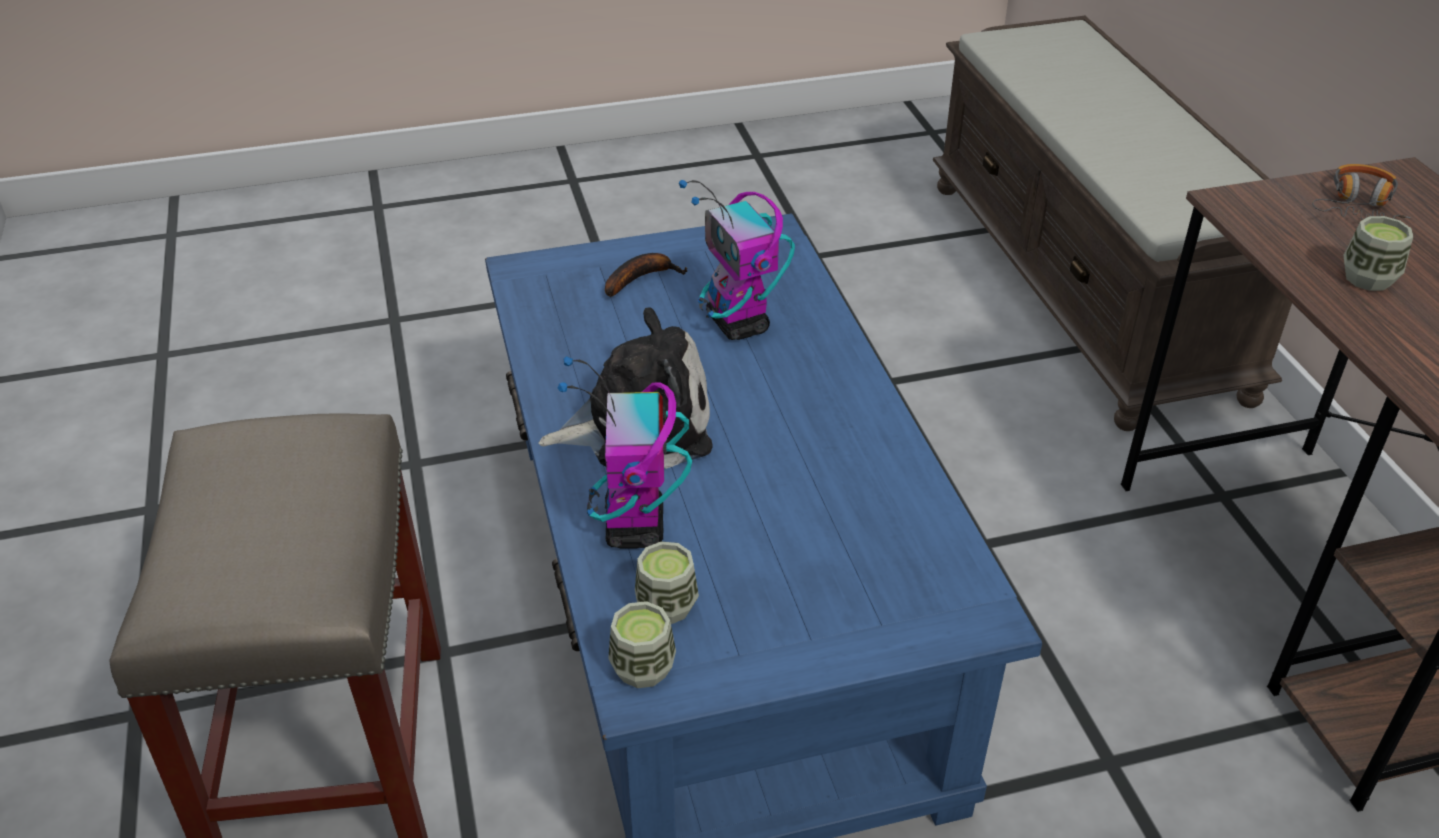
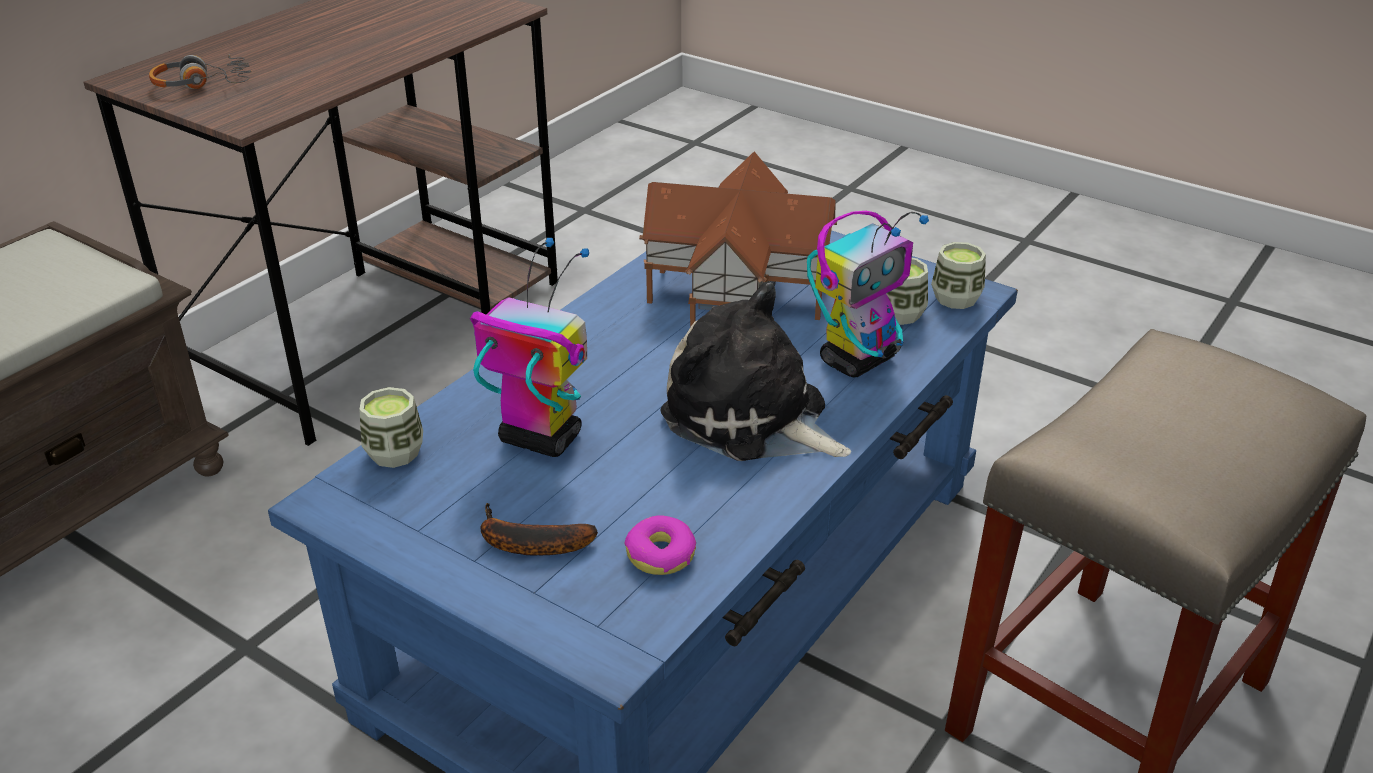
camera: 130 degrees left, 5 degrees down
toy robot [679,180,795,340] -> toy robot turned 90 degrees counterclockwise [470,238,589,457]
cup [1343,216,1413,291] -> cup moved to [359,387,423,468]
none -> donut [625,515,696,575]
none -> toy house [639,152,837,327]

